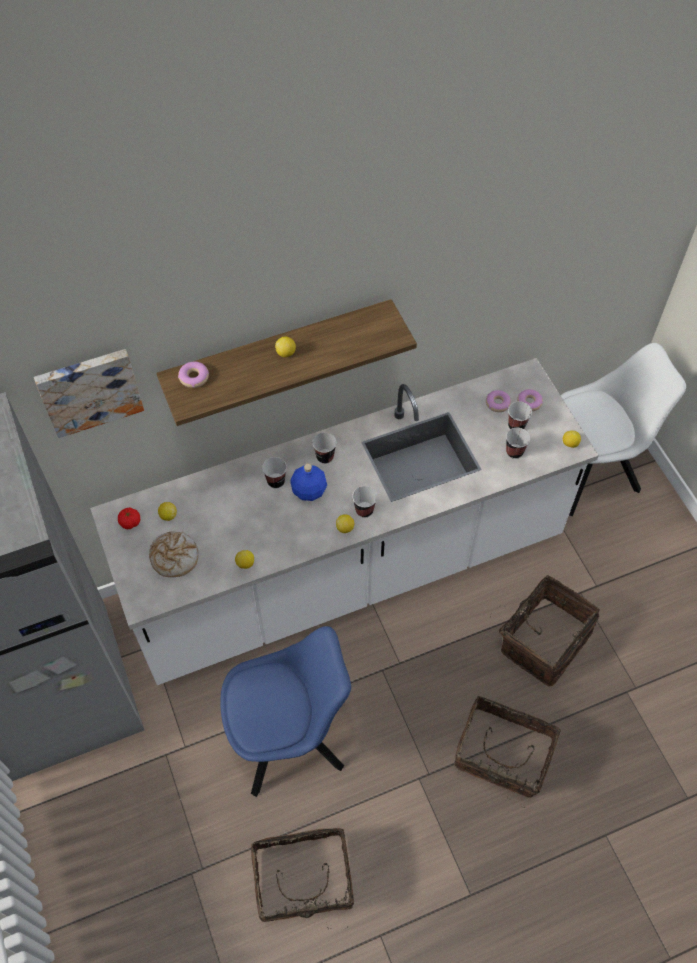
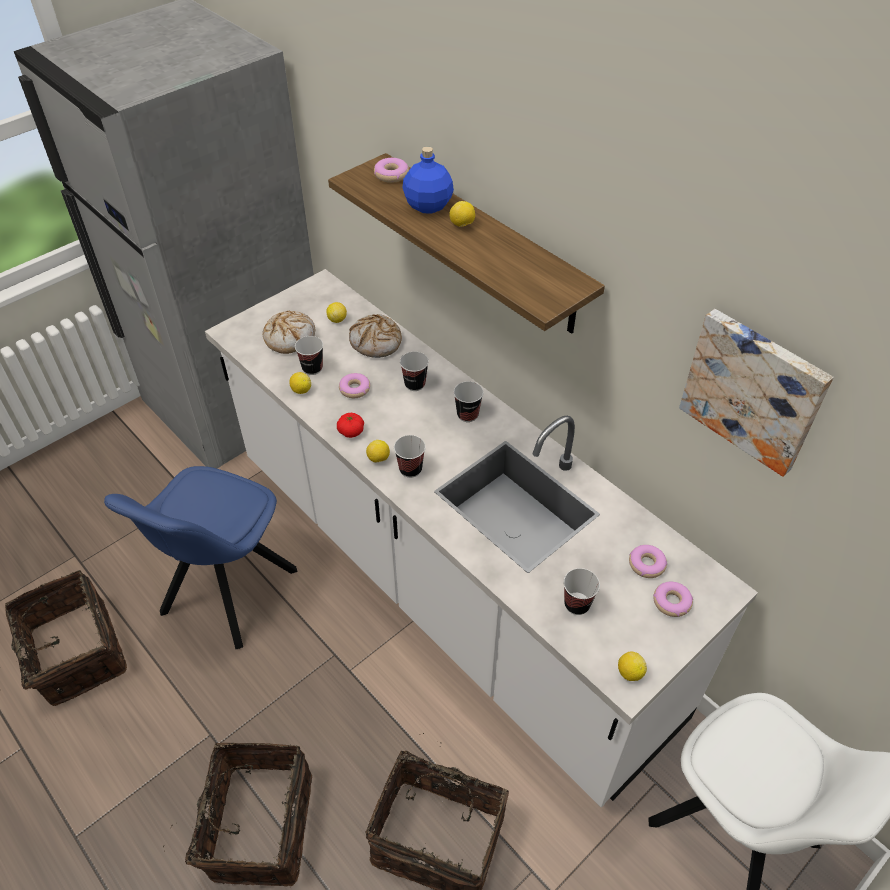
camera: 70 degrees right, 10 degrees down
picture [34,349,144,438] -> picture moved to [679,309,833,477]
tomato [118,507,140,529] -> tomato moved to [337,413,364,438]
blue chair [220,626,351,797] -> blue chair turned 60 degrees clockwise [104,466,298,649]
blue bottle [290,464,327,501] -> blue bottle moved to [403,146,454,214]
cup [508,401,532,429] -> cup moved to [295,336,323,375]
none -> donut [339,373,370,398]
none -> bread [349,314,402,358]

